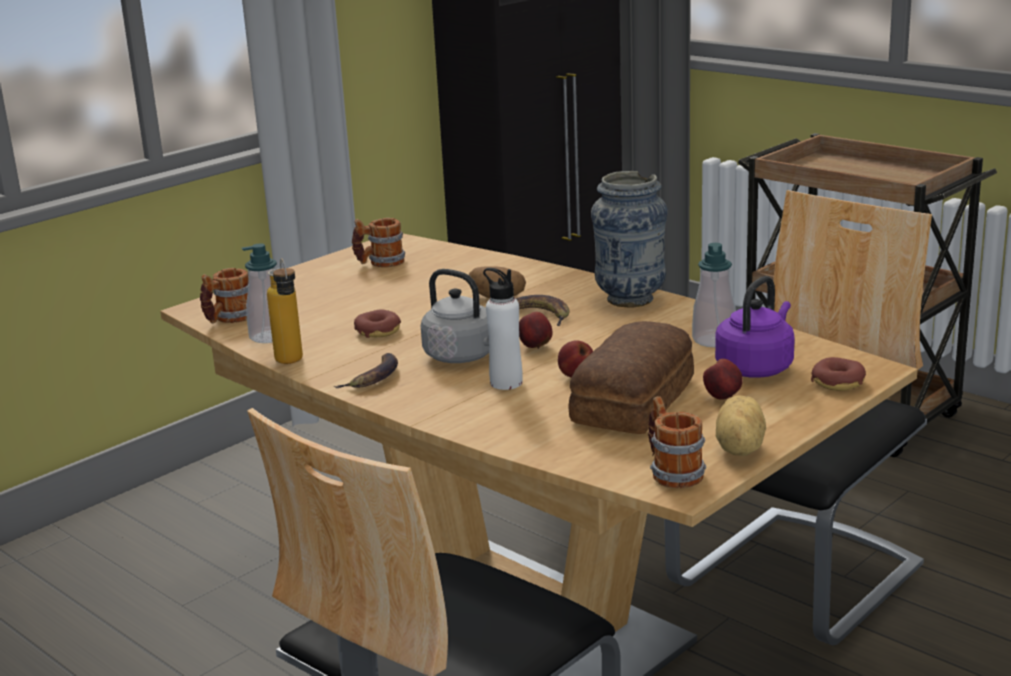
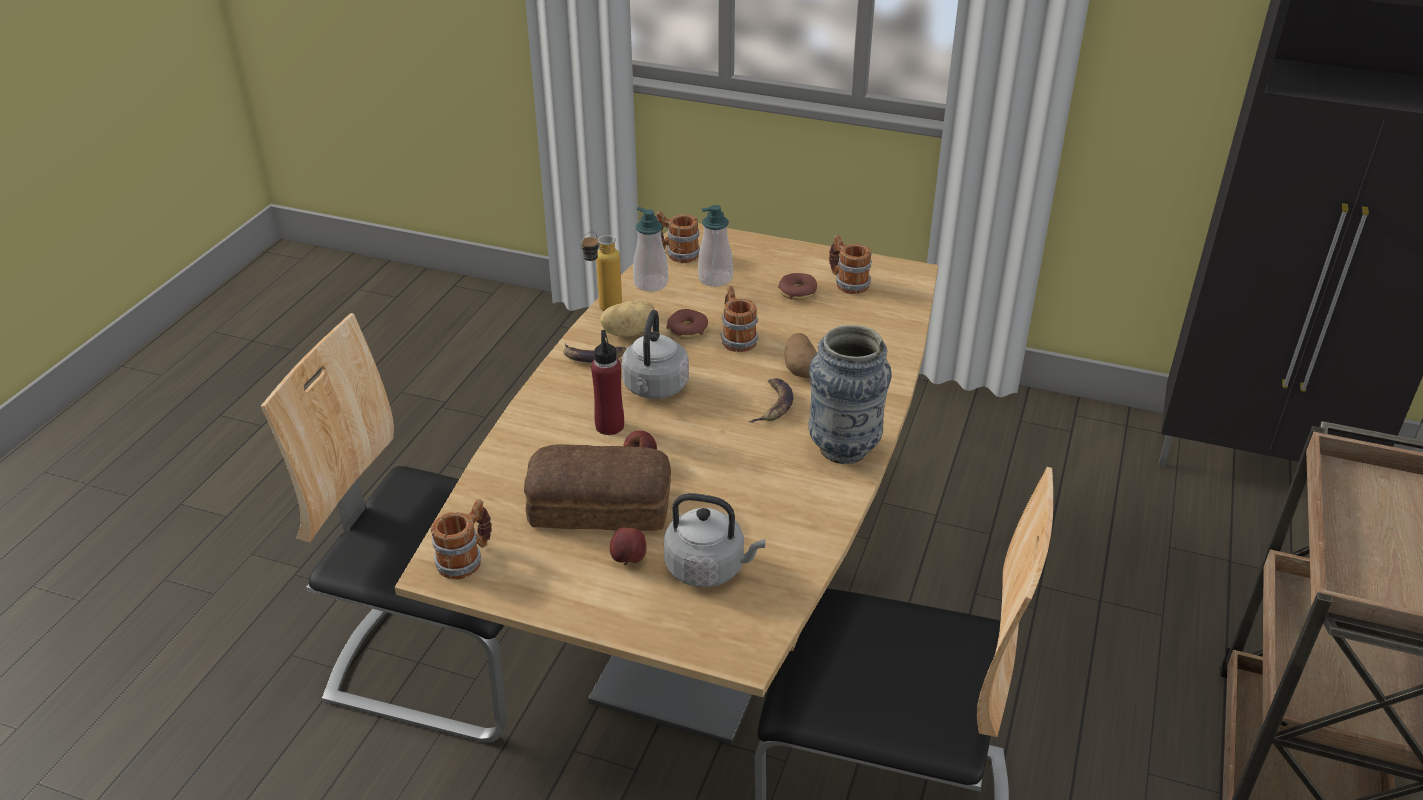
camera: 65 degrees right, 15 degrees up
white bottle [483,268,523,390] -> red bottle [591,330,624,435]
apple [519,312,553,349] -> none
soap dispenser [692,243,736,347] -> soap dispenser moved to [698,205,733,287]
purple kettle [715,276,795,378] -> grey kettle [664,493,766,587]
potato [716,395,766,456] -> potato moved to [600,300,655,337]
donut [811,357,866,391] -> donut moved to [778,273,817,300]
none -> mug [720,286,759,352]

